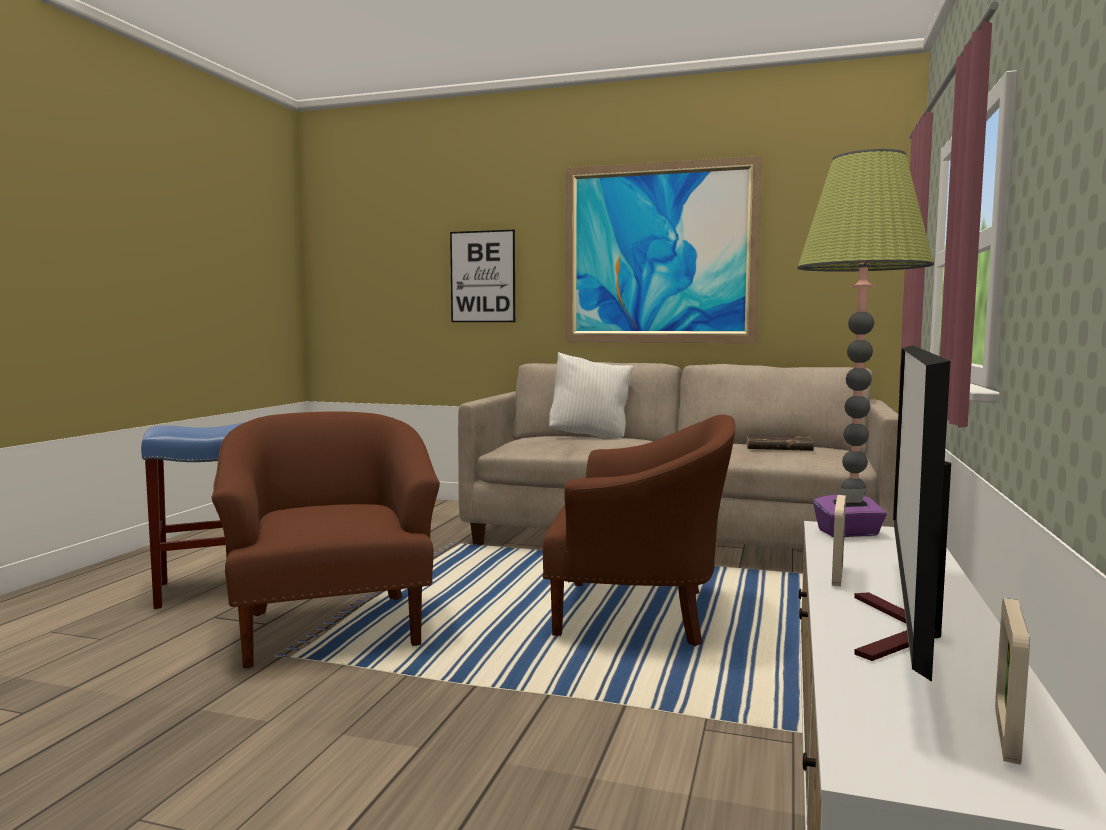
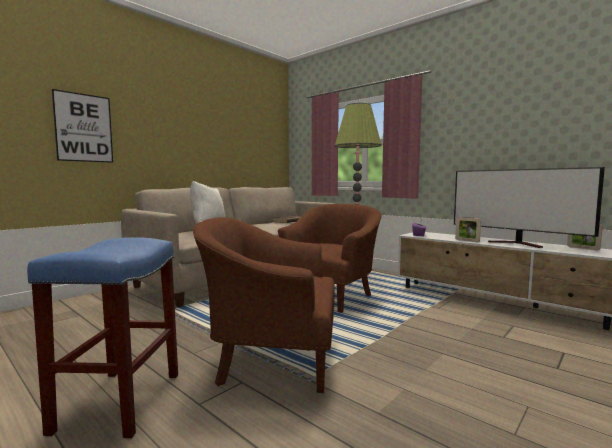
camera: 65 degrees left, 0 degrees up
picture [565,156,762,343] -> none

